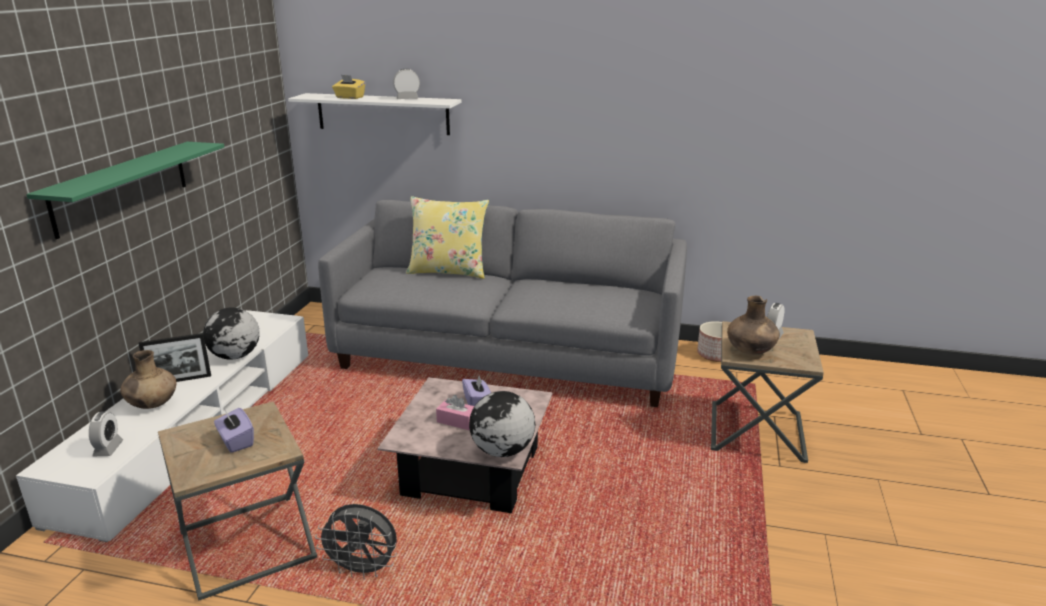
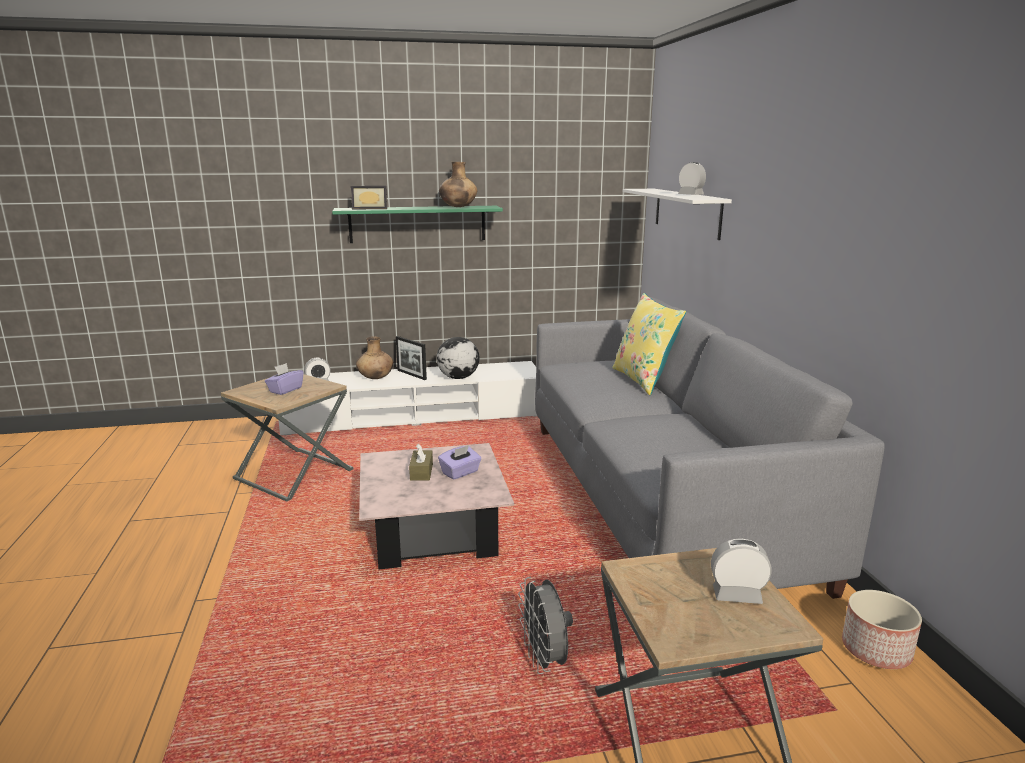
camera: 65 degrees right, 5 degrees down
grey fan [315,504,397,579] -> grey fan moved to [518,577,573,674]
yellow tissue box [332,75,365,99] -> none
pink tissue box [436,395,474,430] -> brown tissue box [409,443,433,481]
globe [469,391,535,457] -> none
brown vase [727,296,780,355] -> brown vase moved to [439,162,477,207]
none -> picture frame [351,186,387,209]

